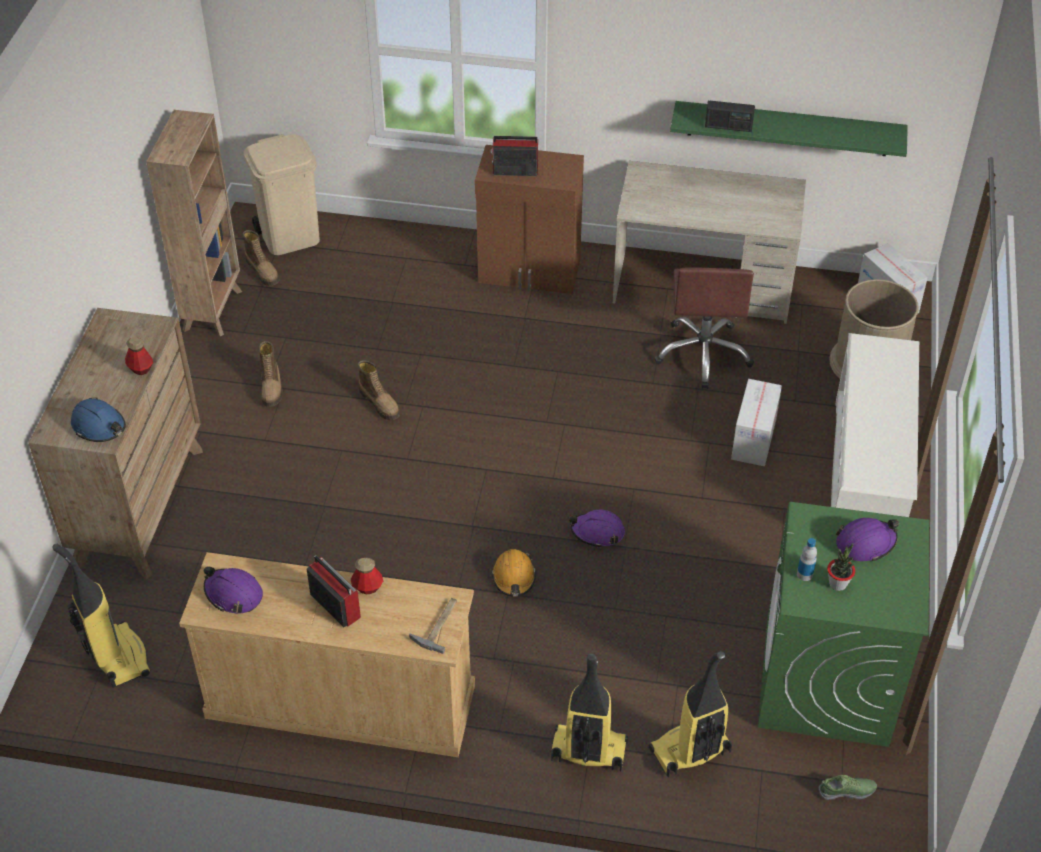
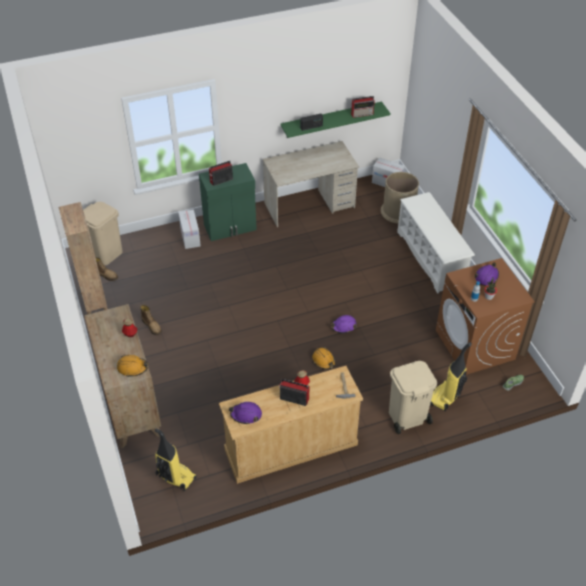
camera: 30 degrees left, 0 degrees up
blue hard hat [71,397,126,442] -> orange hard hat [117,355,148,377]
boot [358,360,400,420] -> none
brown cabinet [475,145,584,294] -> green cabinet [199,163,257,241]
vacuum cleaner [551,653,628,772] -> beige trash can [389,361,437,434]
brown office chair [654,267,754,389] -> none
cardboard box [731,379,782,466] -> cardboard box moved to [178,210,201,249]
green washing machine [758,502,929,747] -> brown washing machine [436,258,535,375]
none -> radio [351,96,375,118]

